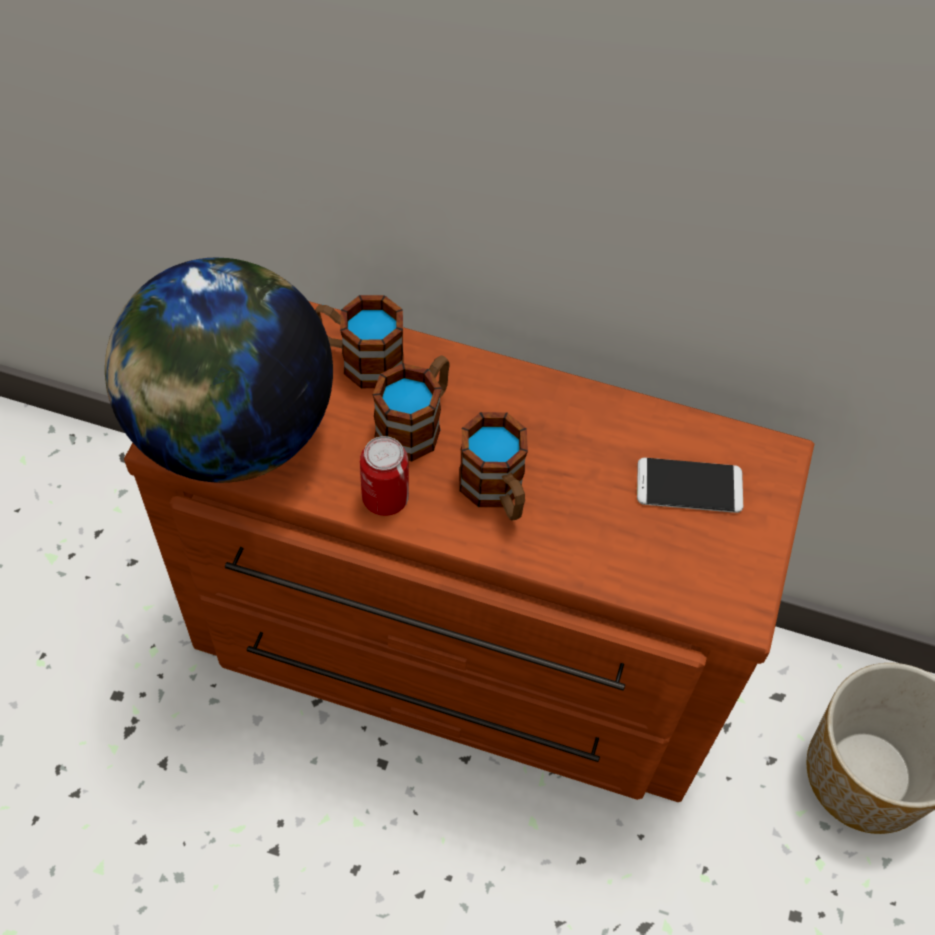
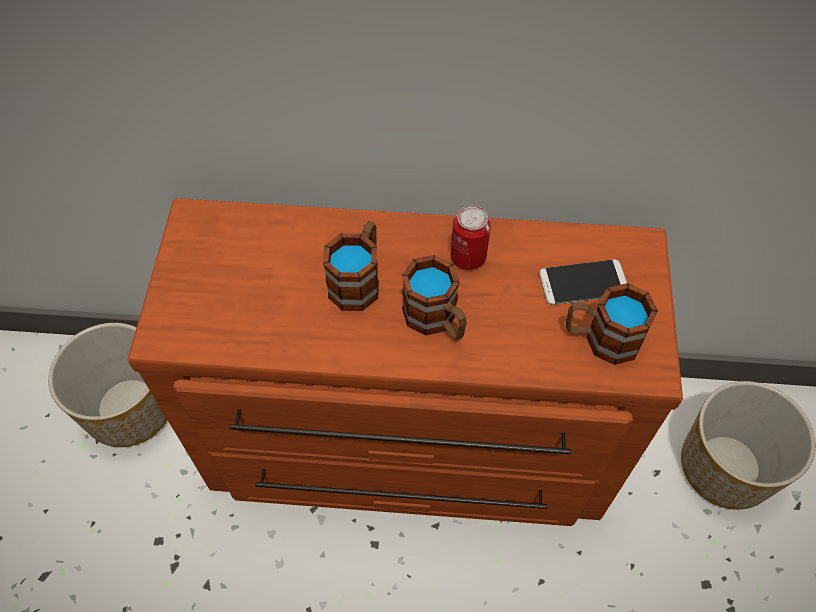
camera: 10 degrees left, 0 degrees up
globe [105,258,333,483] -> none
mug [315,295,404,388] -> mug moved to [566,283,658,365]
can [360,436,409,516] -> can moved to [451,205,491,270]
none -> planter [48,323,167,447]

